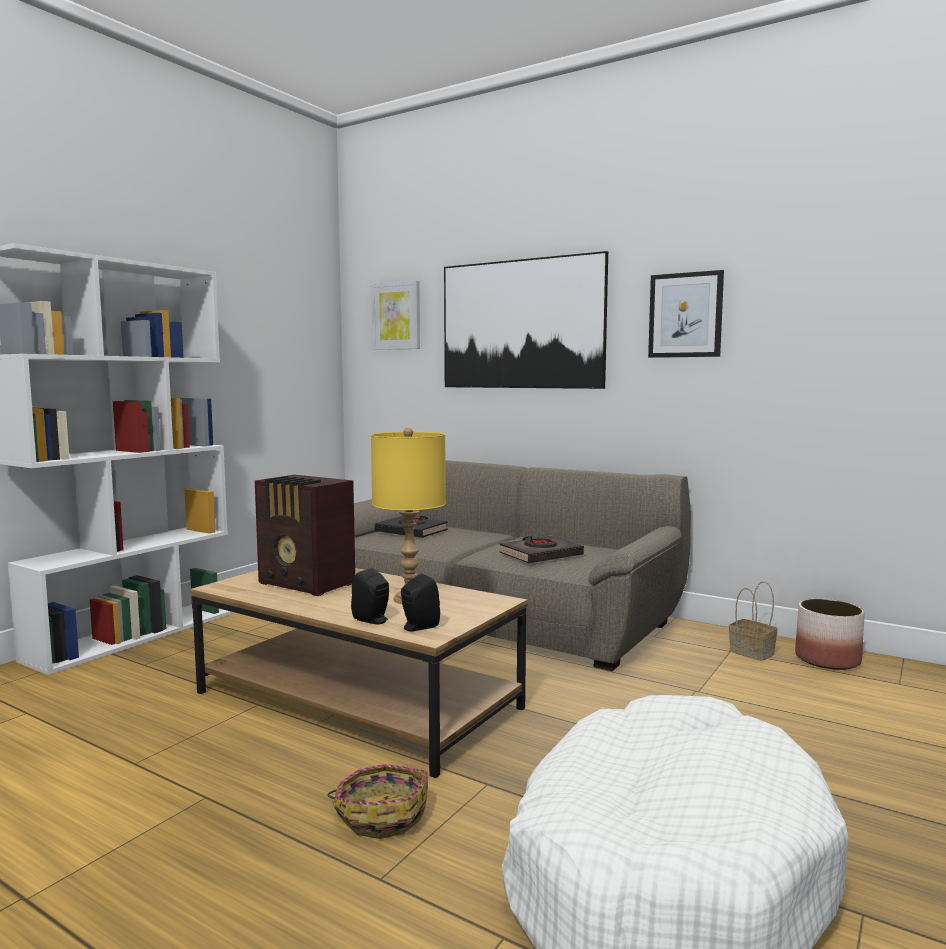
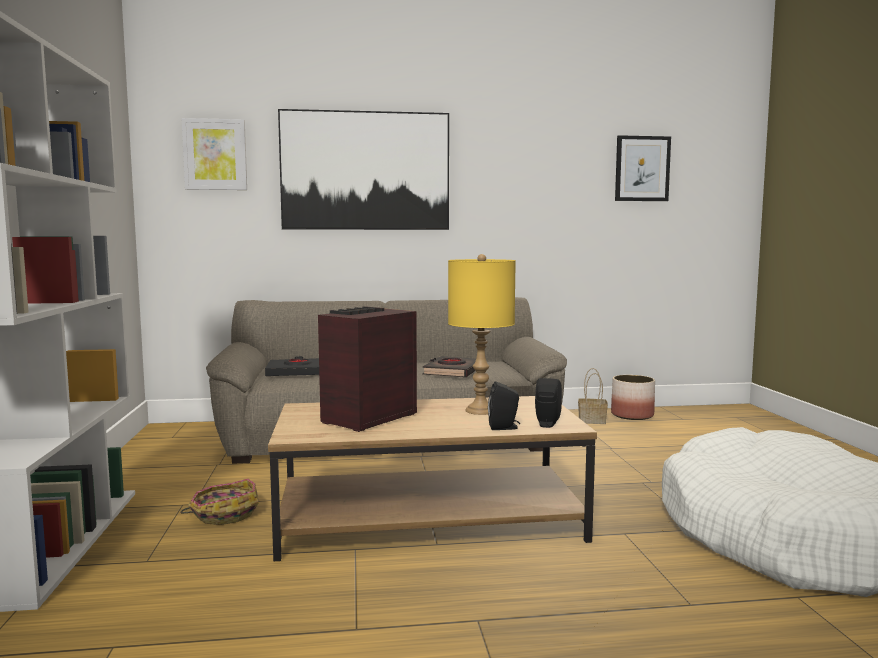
camera: 40 degrees left, 0 degrees up
radio [254,475,355,596] -> radio turned 135 degrees clockwise [318,306,417,432]
basket [328,764,428,839] -> basket moved to [180,479,259,525]
picture [648,270,724,358] -> picture moved to [615,135,671,201]

